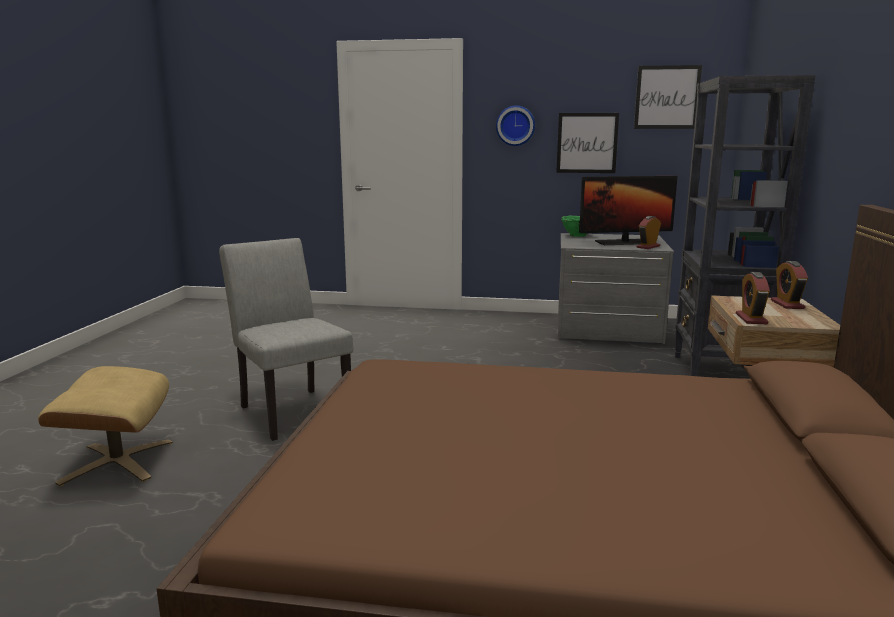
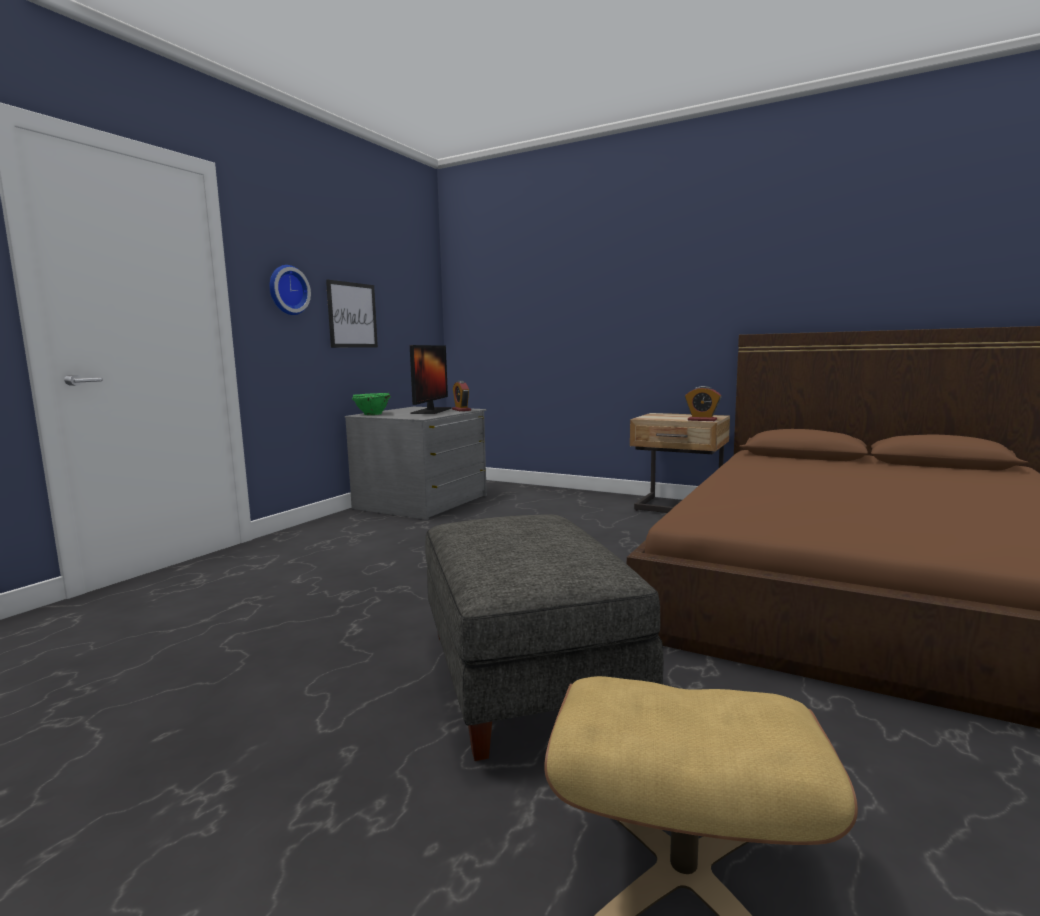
camera: 70 degrees left, 5 degrees down
grey chair [219,238,353,441] -> grey ottoman [425,514,663,761]
picture [634,65,702,129] -> none
black bookcase [674,75,815,376] -> none
alarm clock [771,261,808,309] -> none

